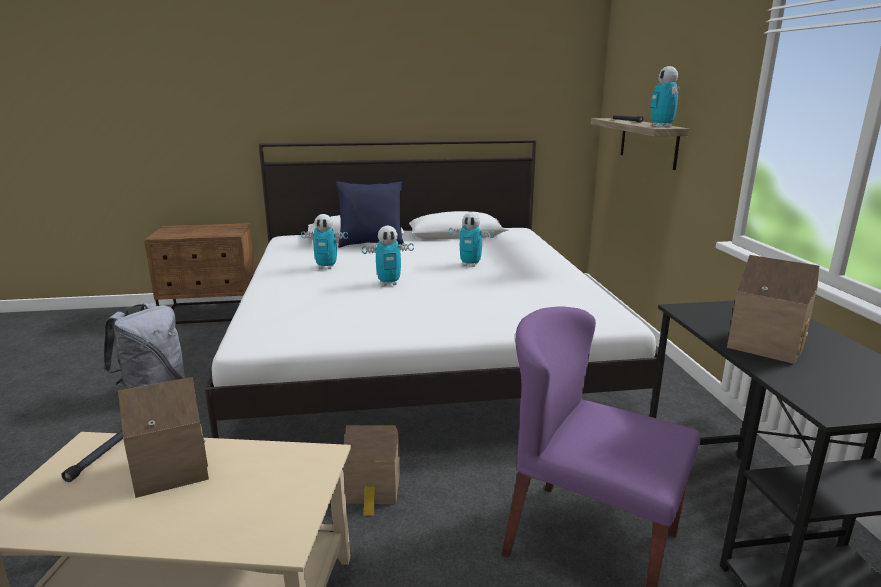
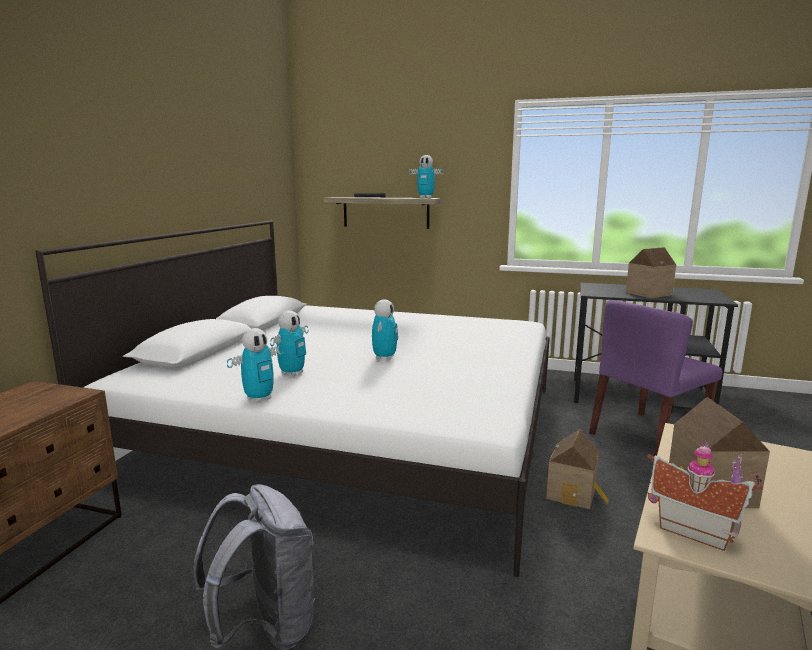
camera: 65 degrees left, 5 degrees down
black flashlight [62,430,123,482] -> toy house [647,440,763,551]
blue pillow [336,181,405,248] -> none
toy robot [449,212,494,267] -> toy robot moved to [227,328,284,403]

